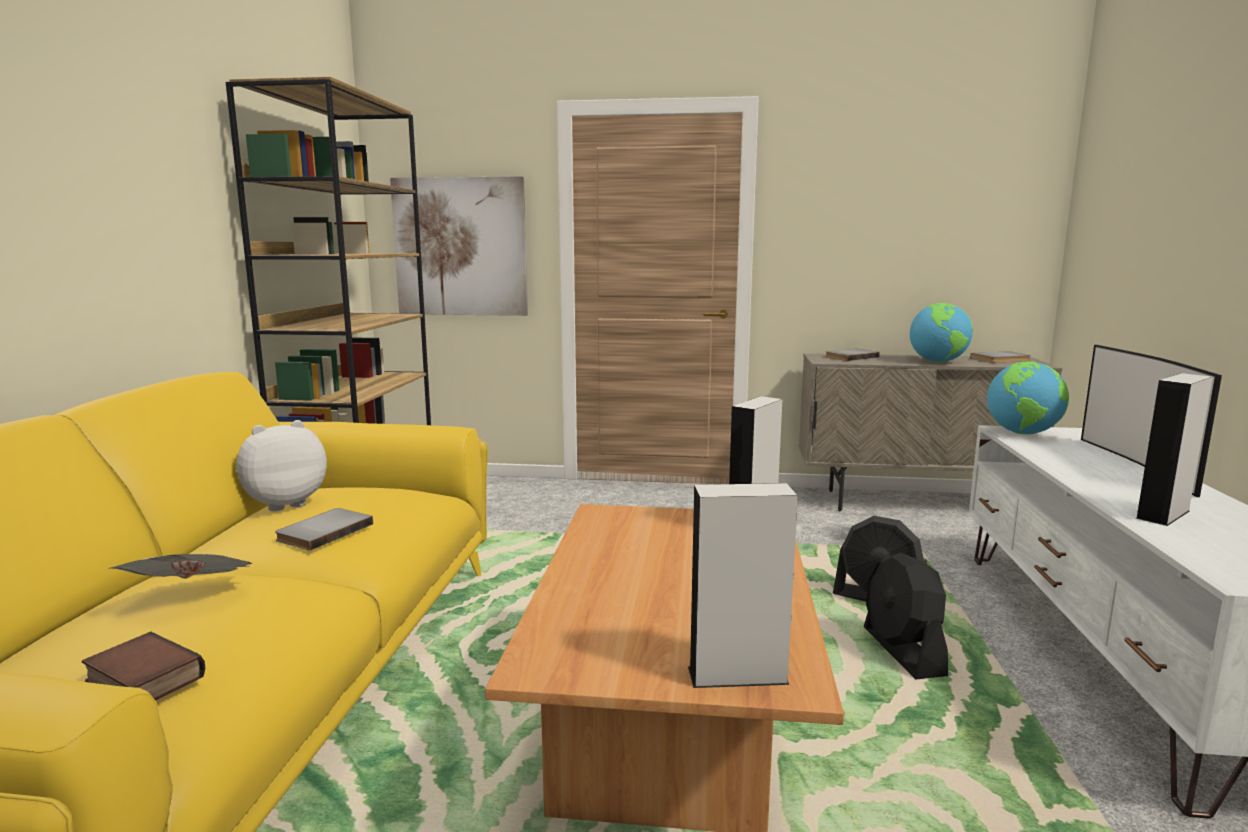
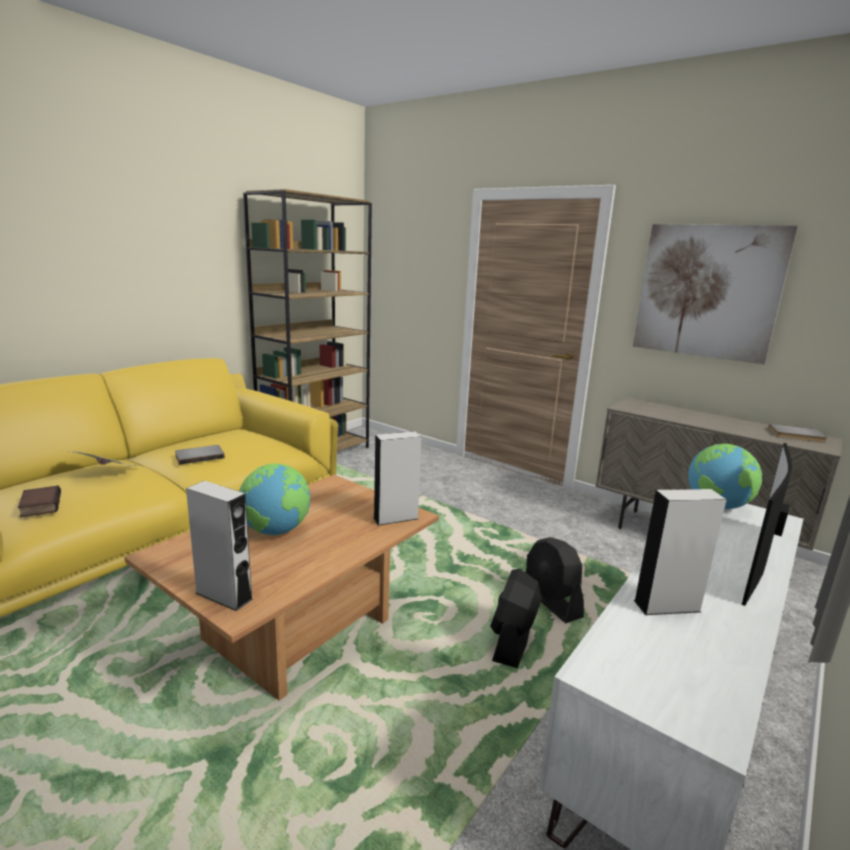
camera: 30 degrees right, 5 degrees up
plush toy [237,420,327,511] -> none
picture [390,176,528,316] -> picture moved to [633,224,798,365]
grey book [826,349,880,361] -> none
globe [910,303,973,363] -> globe moved to [239,464,310,535]

